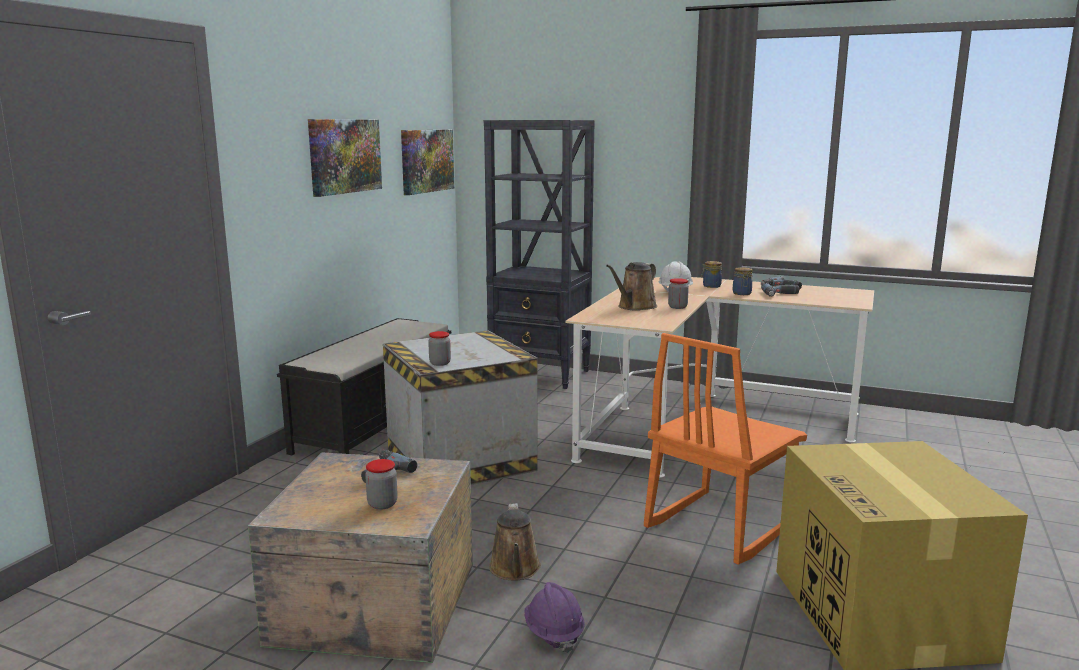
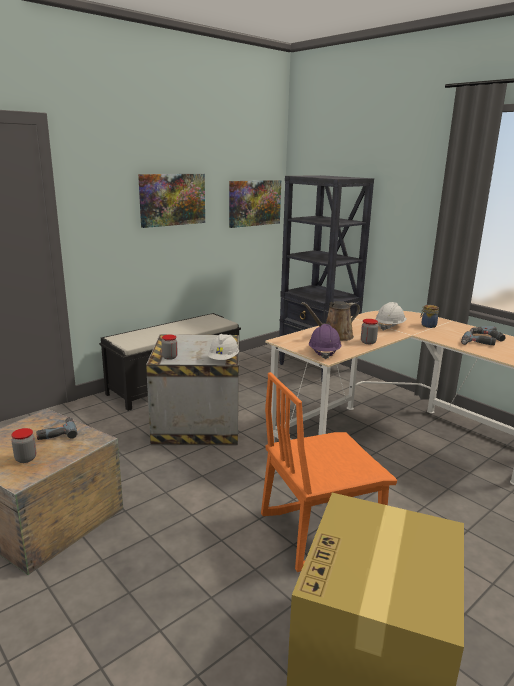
camera: 25 degrees right, 5 degrees up
brown watering can [489,503,541,580] -> none
purple hard hat [525,582,585,653] -> purple hard hat moved to [309,324,341,360]
jar [733,267,753,295] -> none
none -> white hard hat [208,334,239,360]

